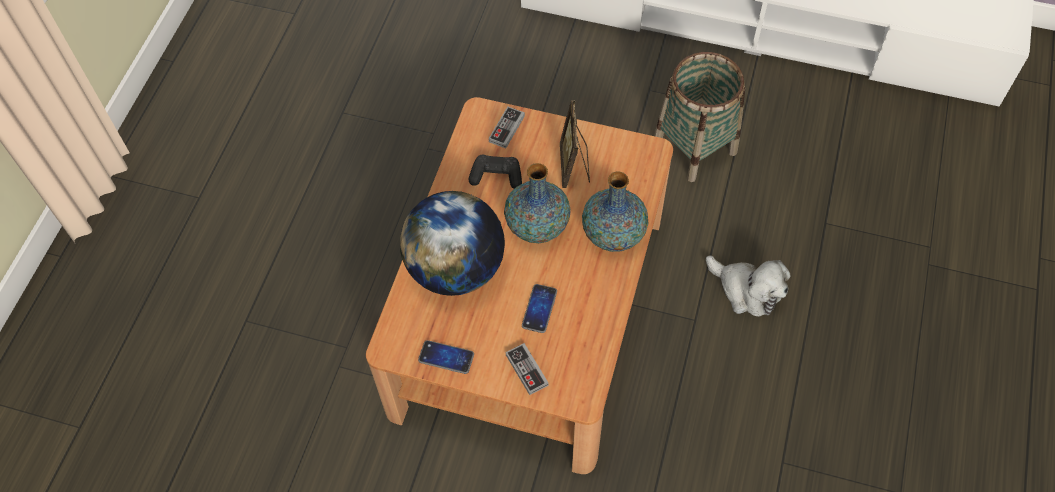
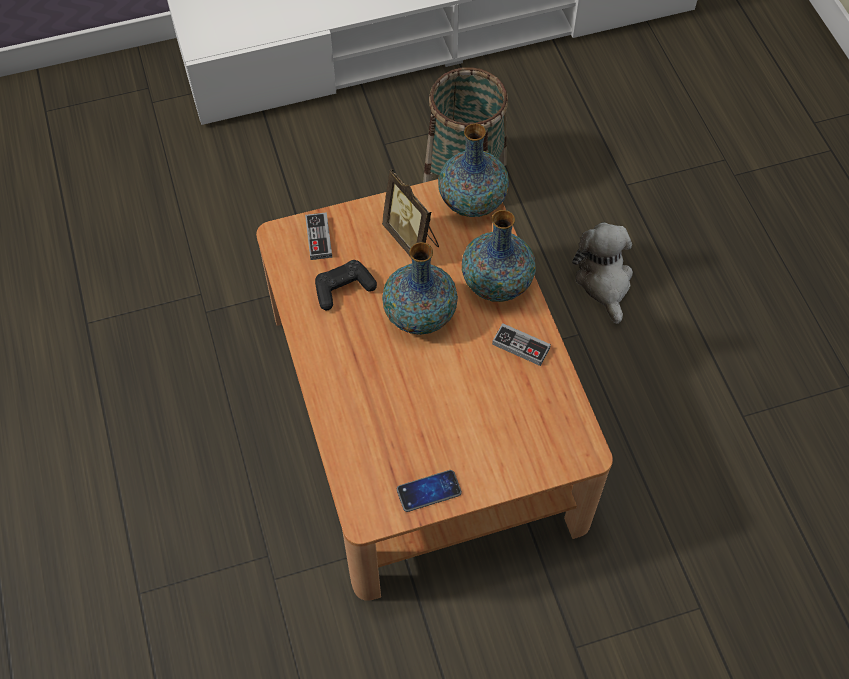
camera: 35 degrees left, 0 degrees up
globe [400,191,505,296] -> none
game controller [506,343,548,395] -> game controller moved to [492,323,551,366]
phone [522,284,557,333] -> none
plush toy [706,256,791,317] -> plush toy turned 105 degrees counterclockwise [572,223,633,324]
none -> vase [438,123,509,217]

